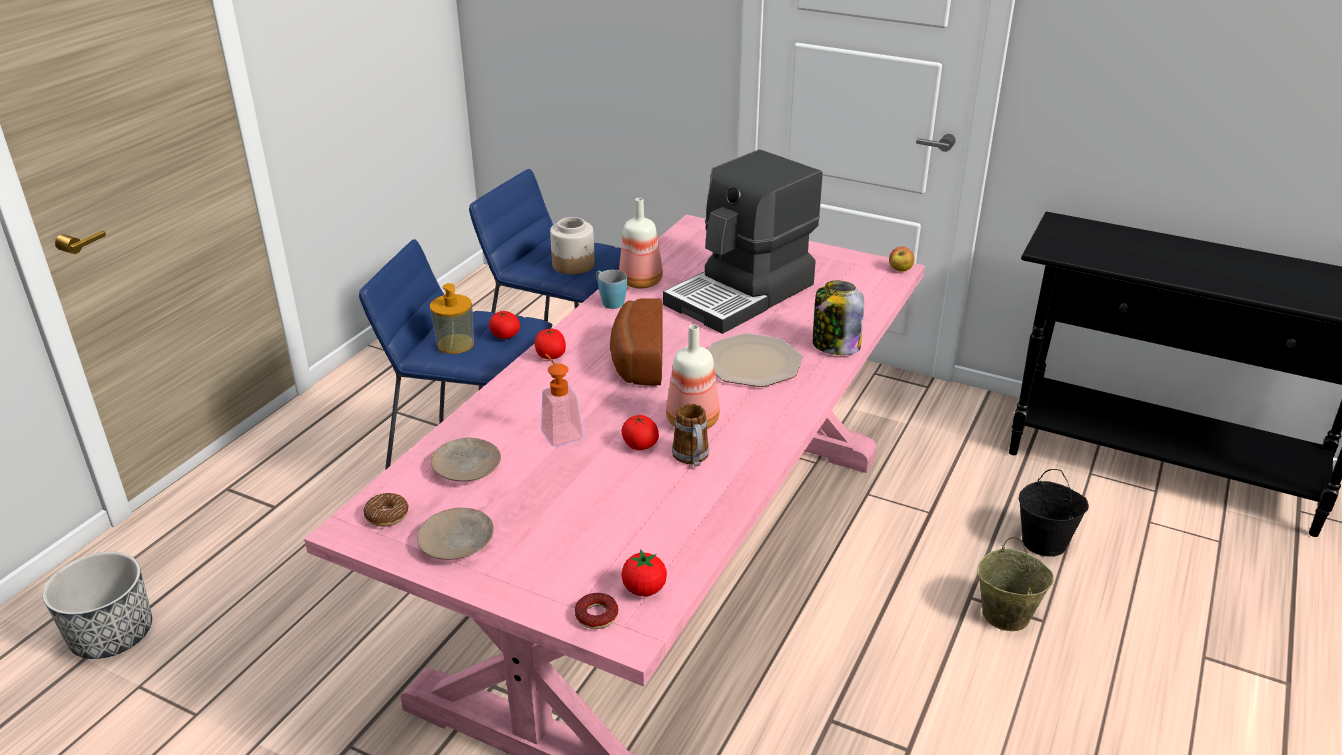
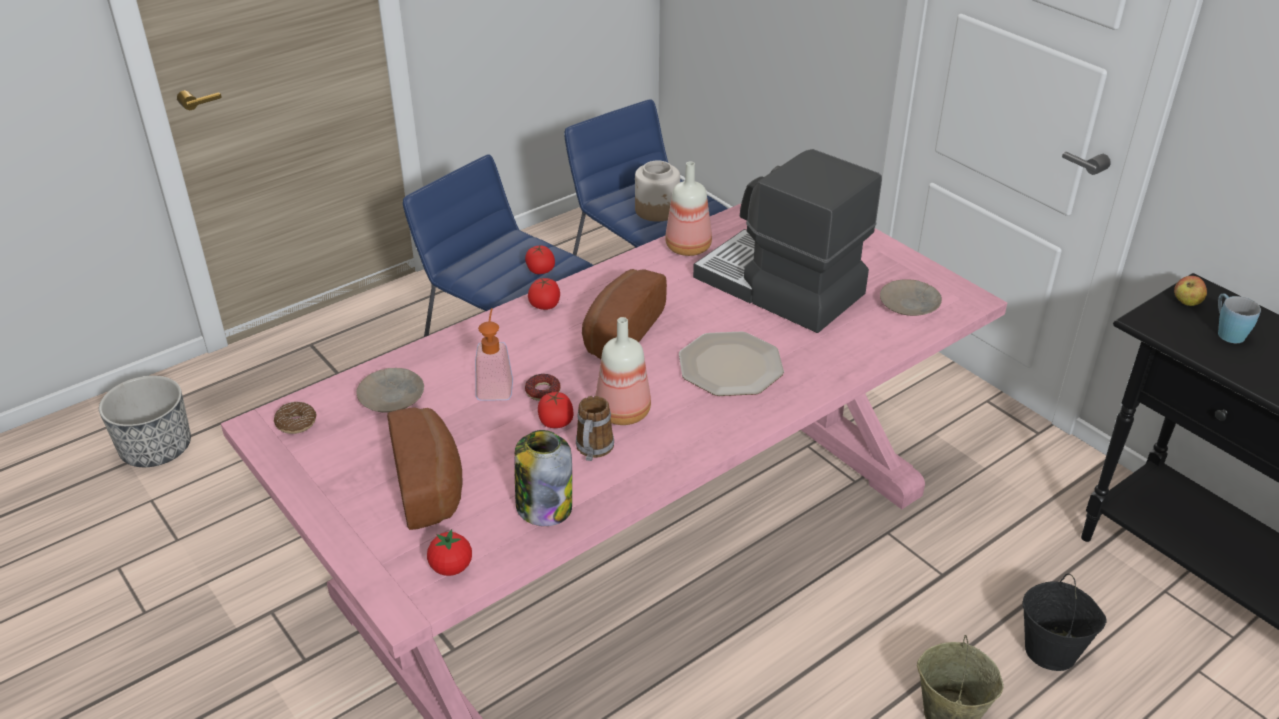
camera: 25 degrees right, 5 degrees up
beige plate [417,507,494,560] -> beige plate moved to [880,279,942,316]
soap dispenser [430,283,474,354] -> none
donut [575,593,618,629] -> donut moved to [525,374,561,401]
blue mug [596,270,627,309] -> blue mug moved to [1218,294,1261,343]
coffee machine [663,150,823,334] -> coffee machine turned 60 degrees clockwise [693,149,882,333]
jar [813,281,864,355] -> jar moved to [514,430,572,526]
apple [889,247,914,272] -> apple moved to [1174,276,1207,306]
none -> bread [387,408,462,530]

